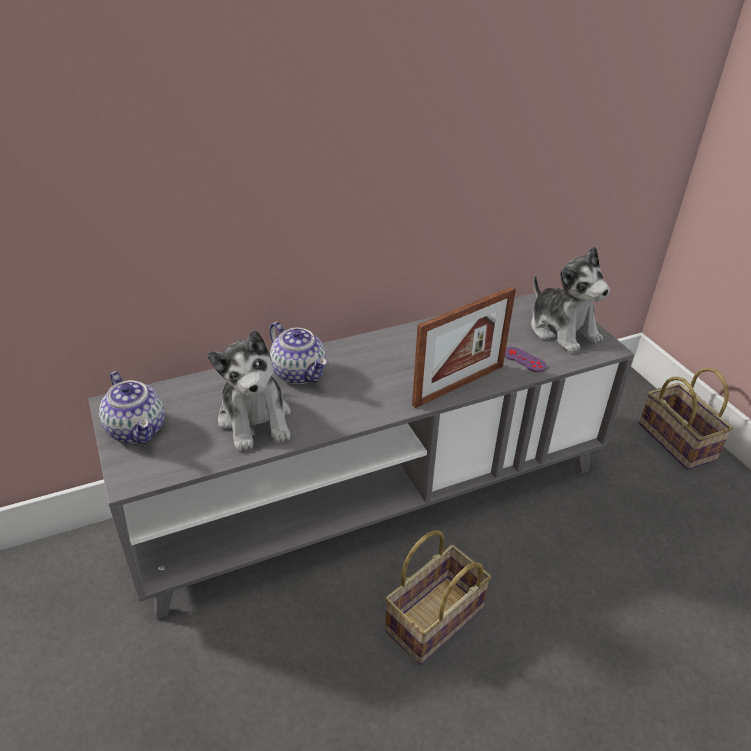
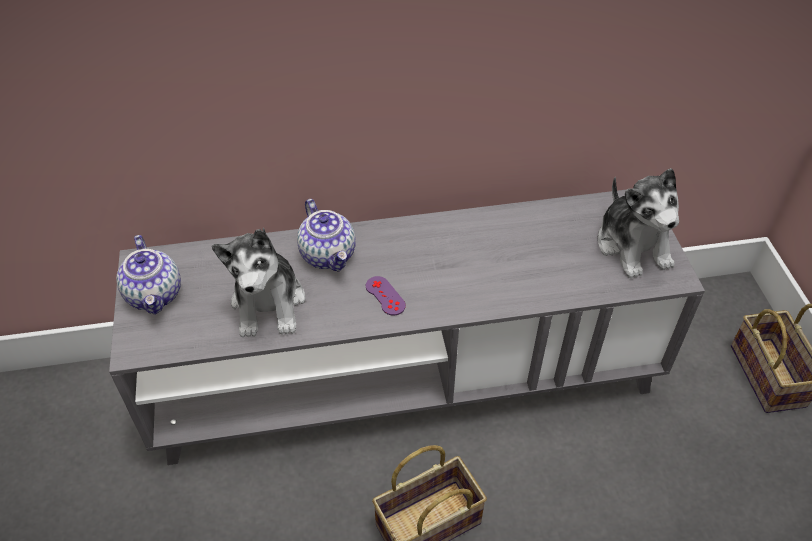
camera: 15 degrees right, 10 degrees up
picture frame [412,286,516,408] -> none
purple game controller [505,347,547,372] -> purple game controller moved to [366,276,406,316]

